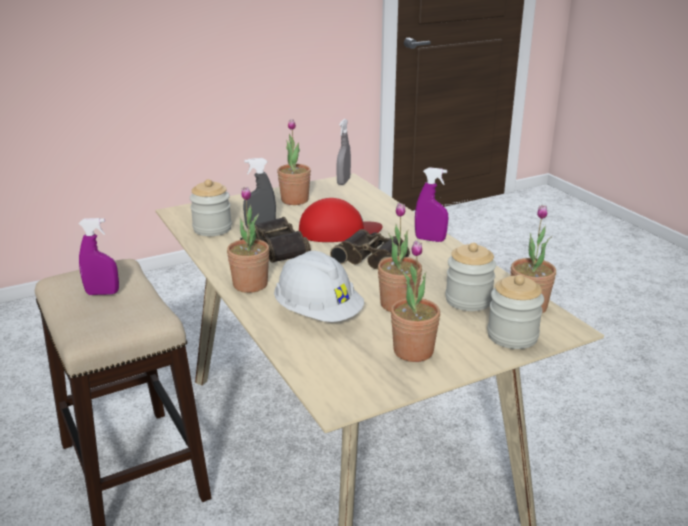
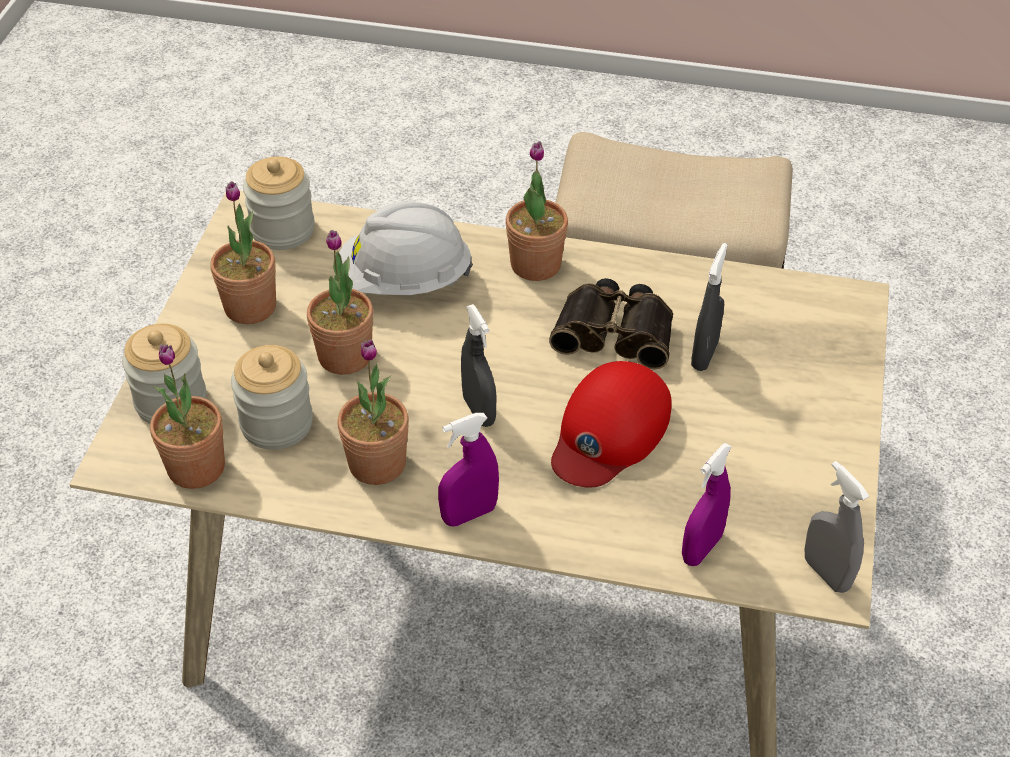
camera: 130 degrees right, 20 degrees up
purple spray bottle [79,218,119,295] -> purple spray bottle moved to [682,443,732,566]
jar [190,179,232,236] -> jar moved to [243,157,315,250]
potted plant [277,119,311,205] -> potted plant moved to [337,339,409,485]
binoculars [330,229,410,269] -> grey spray bottle [461,304,496,427]

